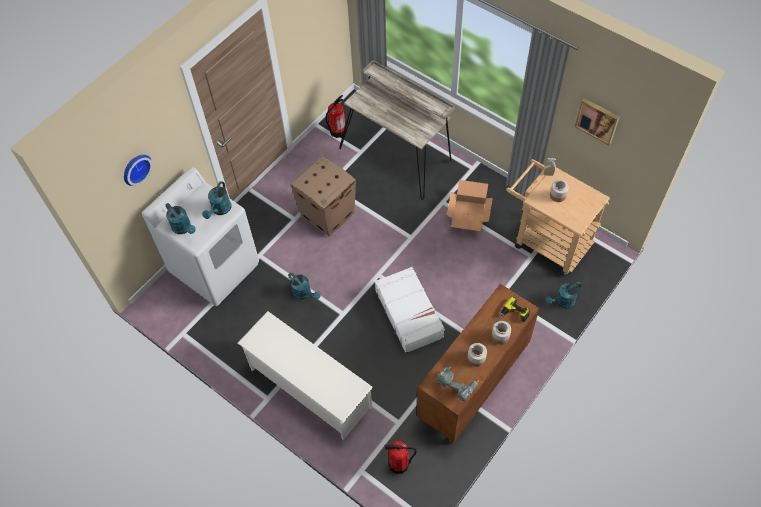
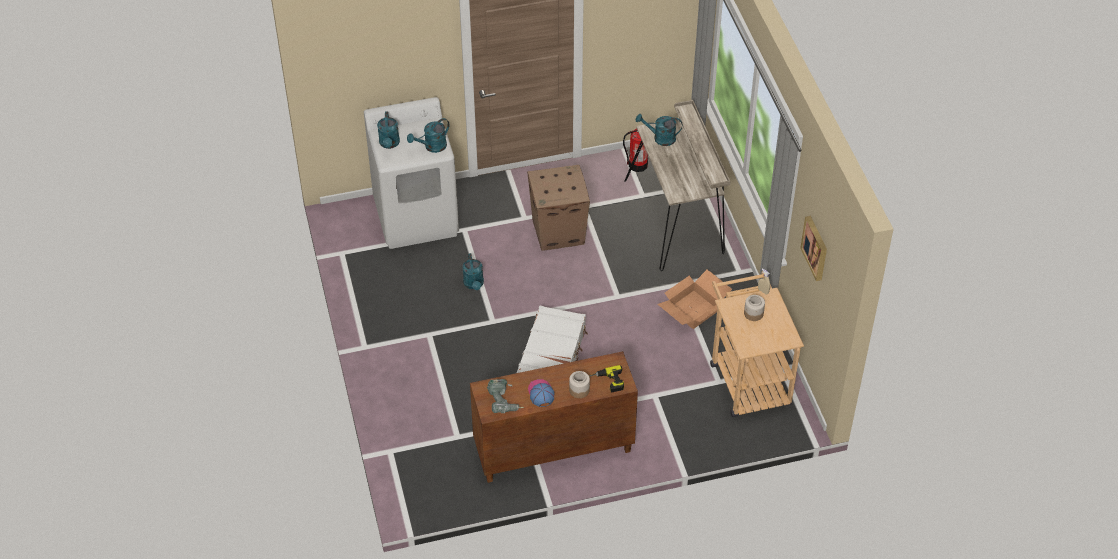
camera: 35 degrees right, 10 degrees down
wall clock [124,155,153,186] -> none
white shoe rack [238,311,373,440] -> none
fire extinguisher [385,441,416,474] -> none
jar [467,343,487,367] -> cap [528,379,554,407]
turquoise watering can [545,282,581,308] -> turquoise watering can moved to [636,114,682,146]

